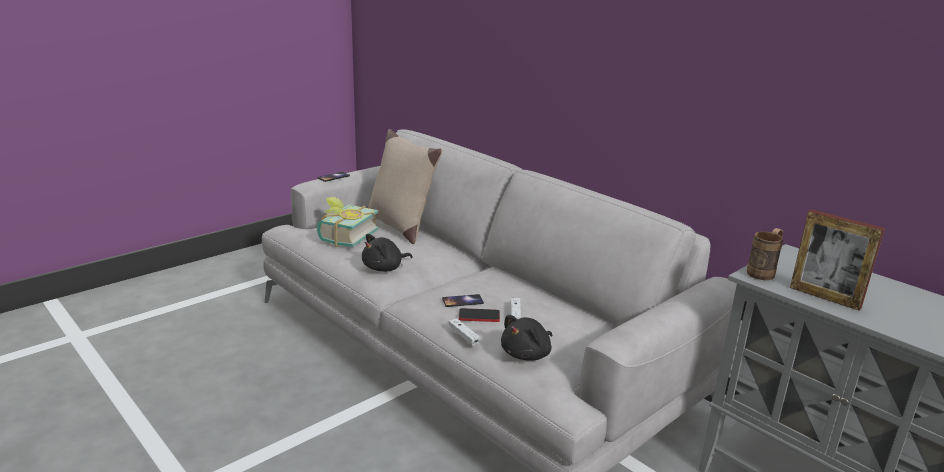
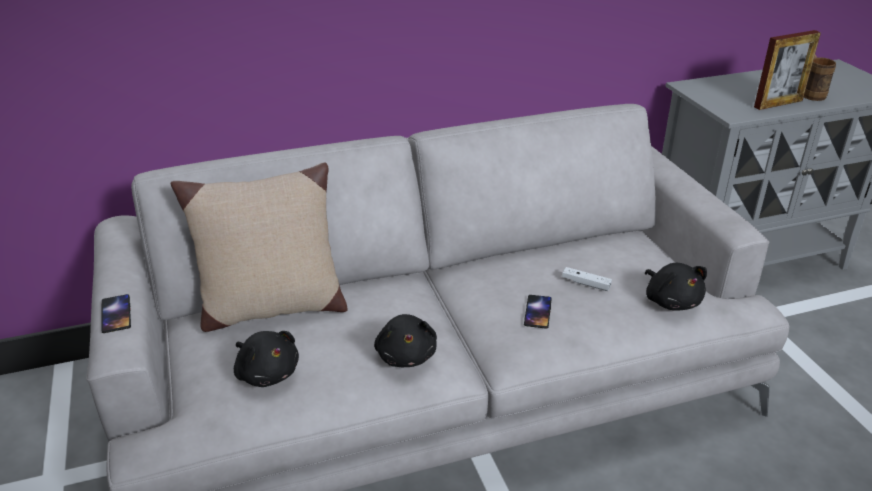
camera: 65 degrees left, 10 degrees up
book [317,197,379,247] -> black plush toy [234,331,299,387]
white game controller [448,318,480,346] -> none
phone [459,308,500,322] -> none
brown mug [747,228,783,280] -> brown mug moved to [804,55,836,101]

